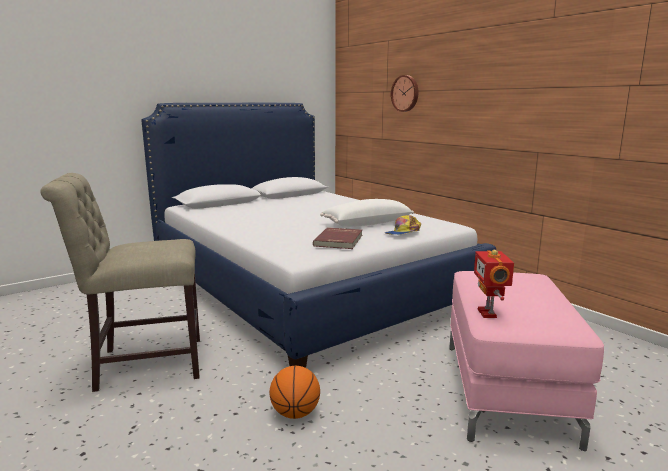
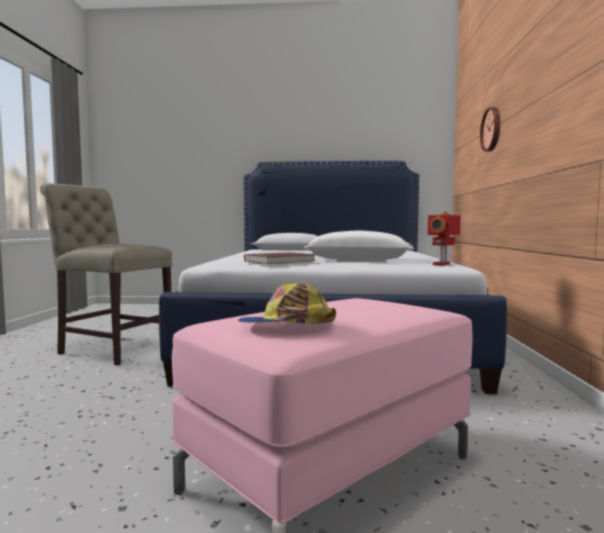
camera: 40 degrees right, 10 degrees down
basketball [270,366,320,419] -> none
cap [385,215,421,235] -> cap moved to [238,284,336,324]
toy robot [474,250,514,318] -> toy robot moved to [428,210,461,265]

